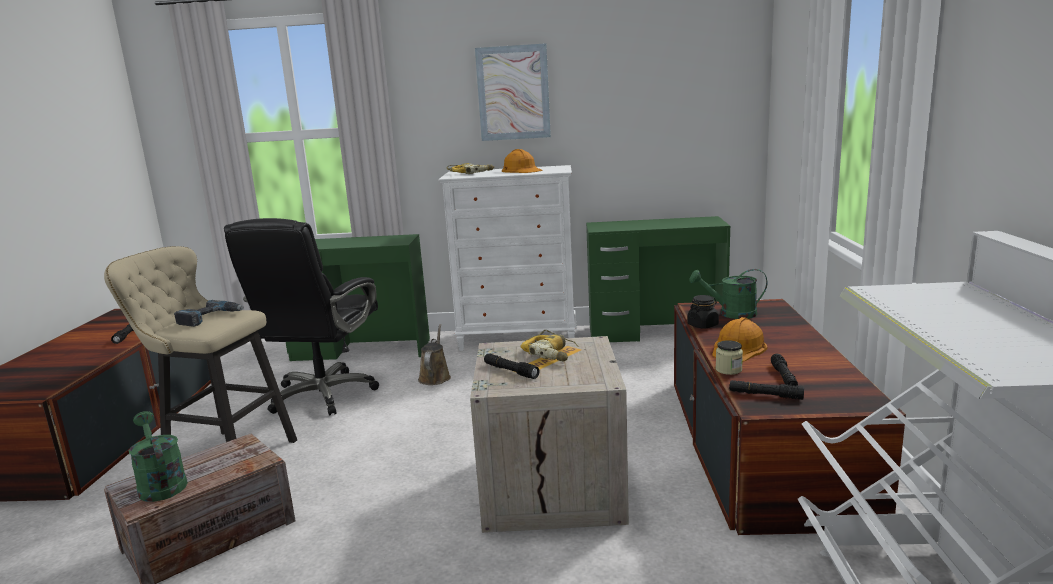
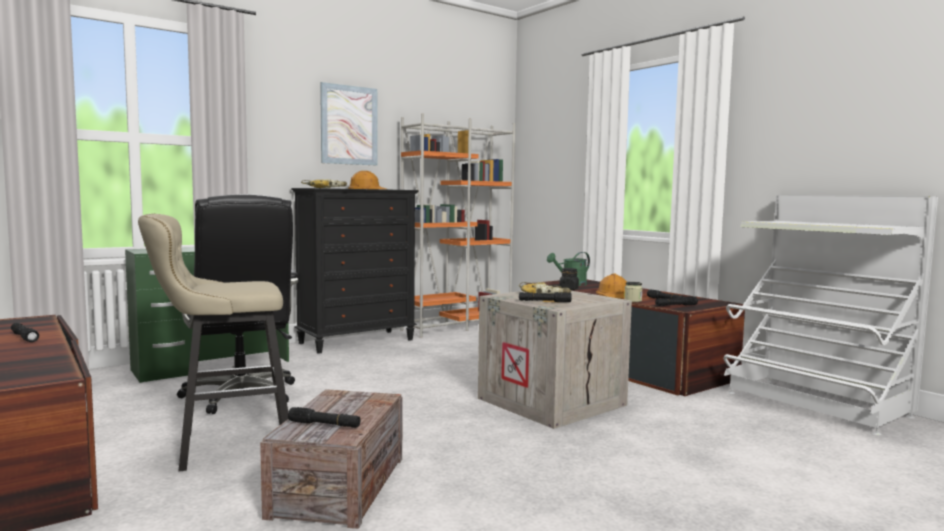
camera: 40 degrees left, 10 degrees down
green watering can [129,411,188,502] -> black flashlight [288,407,360,428]
power drill [174,300,244,327] -> none
brown watering can [418,324,451,385] -> none
white dresser [438,165,577,351] -> black dresser [291,188,419,354]
green desk [586,216,730,342] -> orange bookcase [400,114,515,338]

